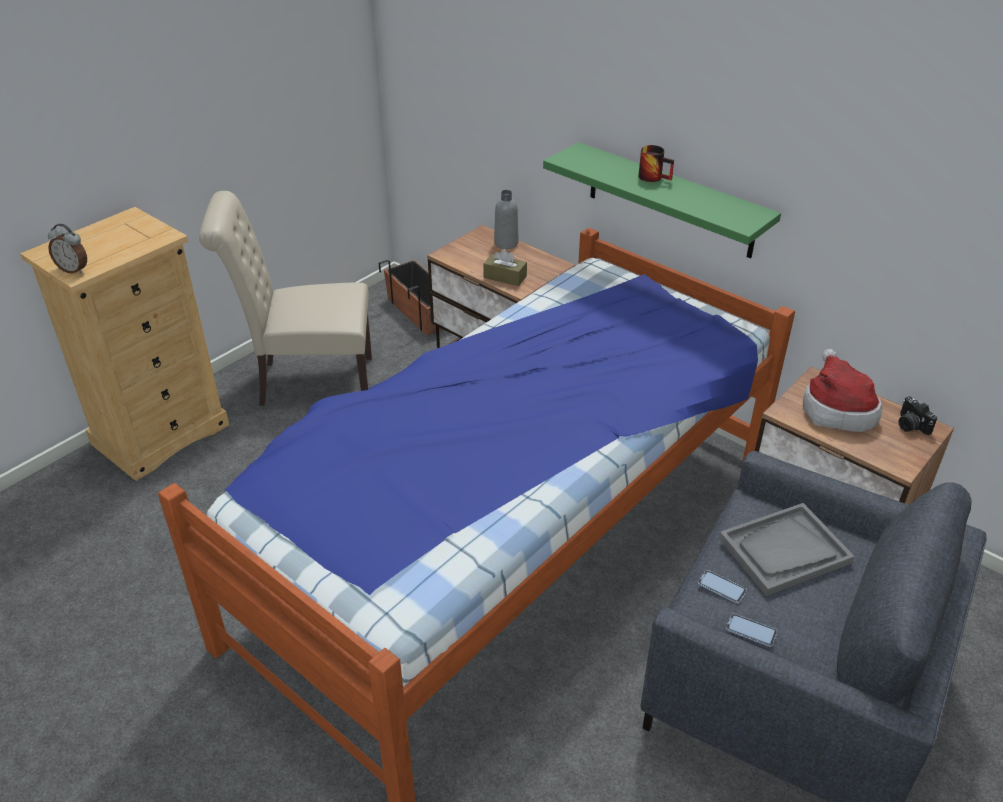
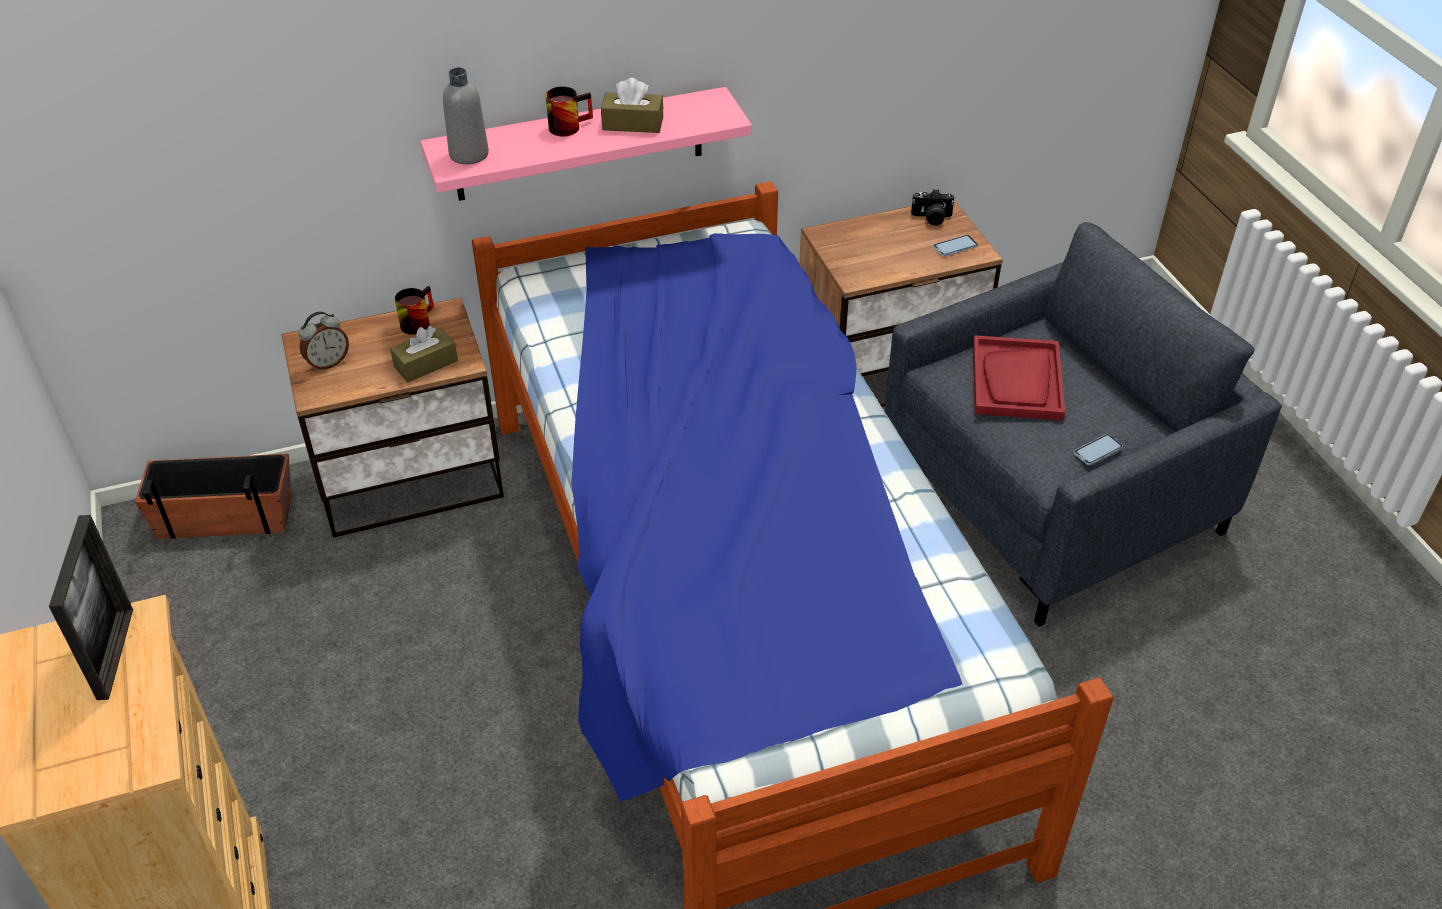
camera: 60 degrees left, 5 degrees up
alarm clock [48,224,87,274] -> alarm clock moved to [298,311,349,371]
beige chair [199,191,372,406] -> none
grey bottle [494,190,518,249] -> grey bottle moved to [443,68,489,164]
green shelf [543,142,781,258] -> pink shelf [421,87,752,201]
phone [698,570,747,603] -> phone moved to [933,235,978,256]
grey tray [719,503,855,596] -> red tray [973,335,1065,421]
hat [803,349,883,432] -> none
none -> picture frame [49,515,133,700]
none -> mug [395,286,434,335]
none -> brown tissue box [601,78,663,133]

